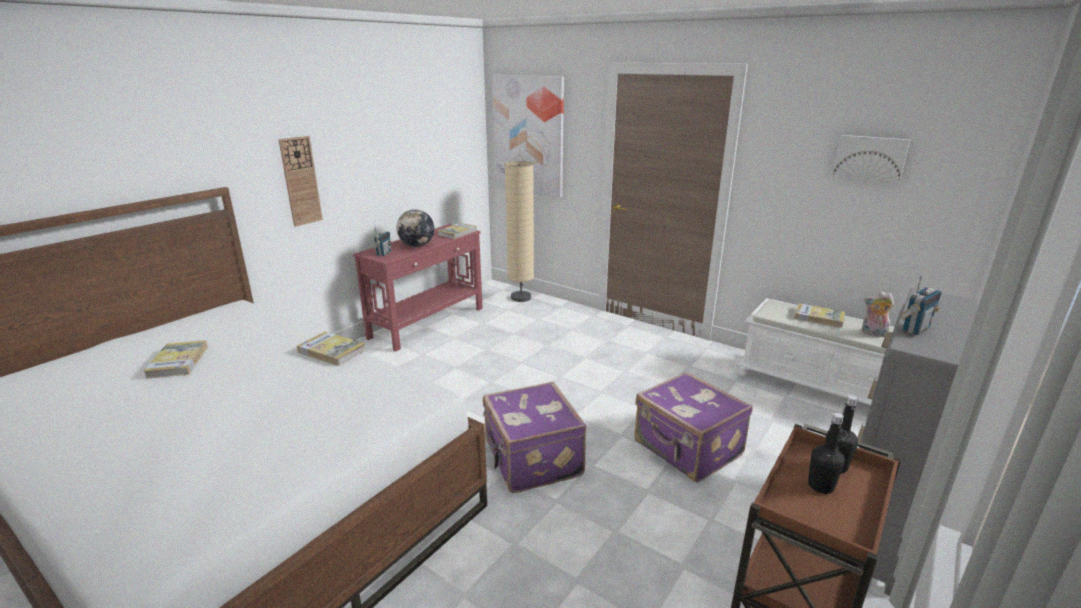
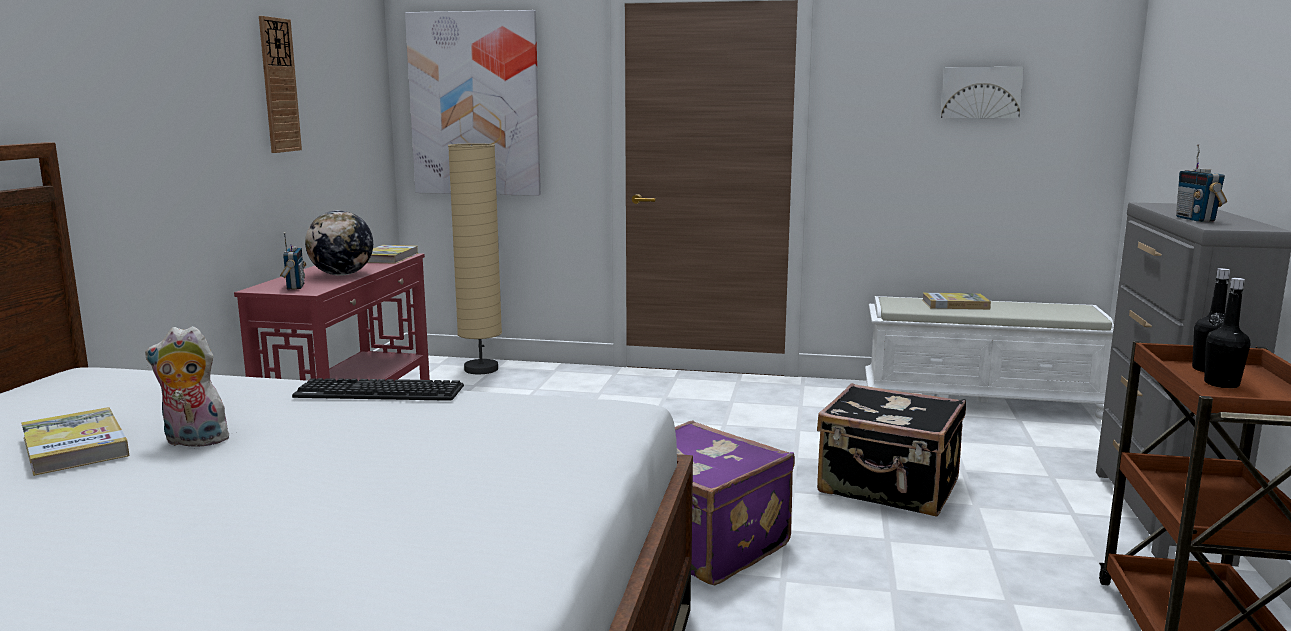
camera: 25 degrees left, 10 degrees down
wall clock [279,136,323,227] -> wall clock moved to [259,16,302,153]
book [297,332,365,366] -> keyboard [292,378,464,401]
purple suitcase [634,372,753,483] -> black suitcase [817,383,966,516]
plush toy [862,291,894,337] -> plush toy moved to [145,326,236,447]
radio [899,274,942,336] -> radio turned 150 degrees clockwise [1176,145,1227,222]

